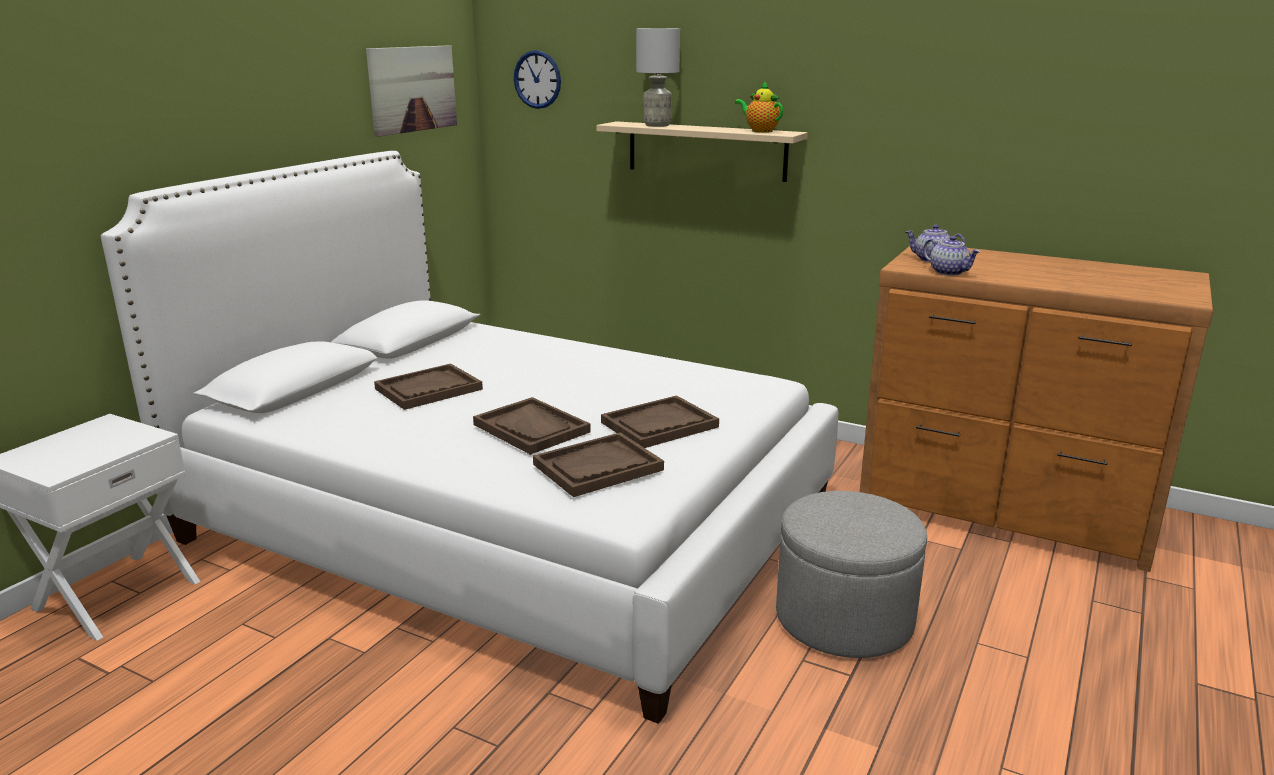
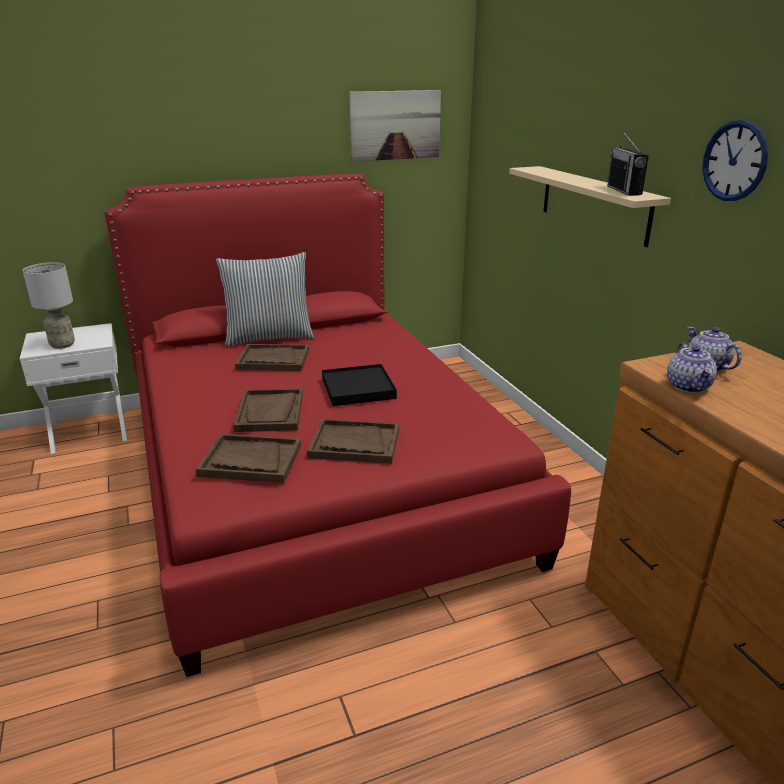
camera: 40 degrees right, 5 degrees up
white bed [101,151,838,724] -> red bed [104,173,571,677]
wall clock [514,50,561,109] -> wall clock moved to [702,120,768,201]
grey table lamp [636,28,680,127] -> grey table lamp moved to [23,262,75,349]
teapot [735,81,783,133] -> radio [607,131,649,196]
grey ottoman [776,491,927,658] -> none
none -> pillow [216,252,315,346]
none -> black tray [322,364,397,406]

